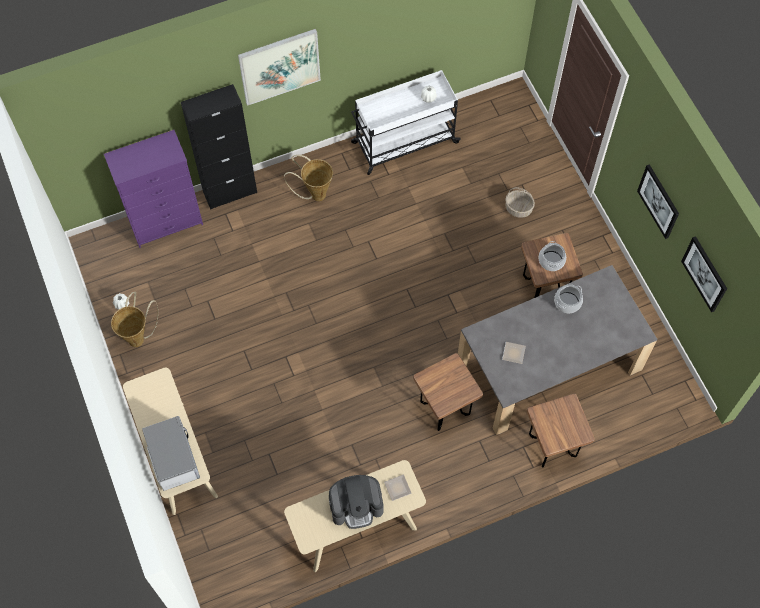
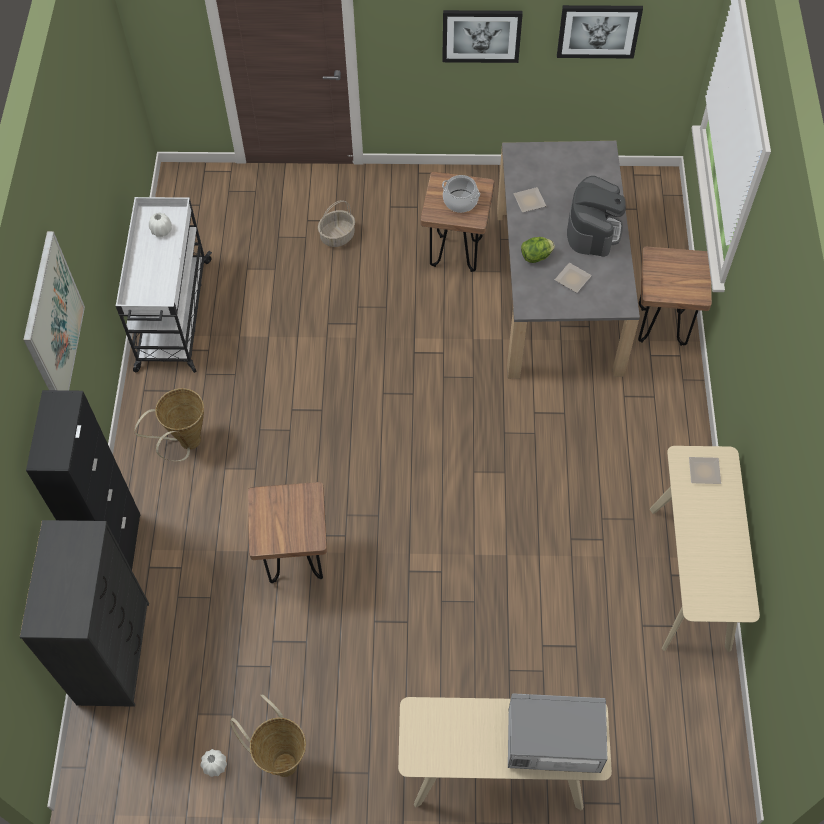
camera: 65 degrees left, 5 degrees down
purple dresser [104,130,203,248] -> black dresser [20,520,149,707]
coffee machine [329,475,384,529] -> coffee machine moved to [567,176,626,257]
brown stool [413,353,483,431] -> brown stool moved to [248,482,327,583]
cooking pot [554,284,583,313] -> plate [513,187,546,212]
none -> lettuce [521,237,555,263]

